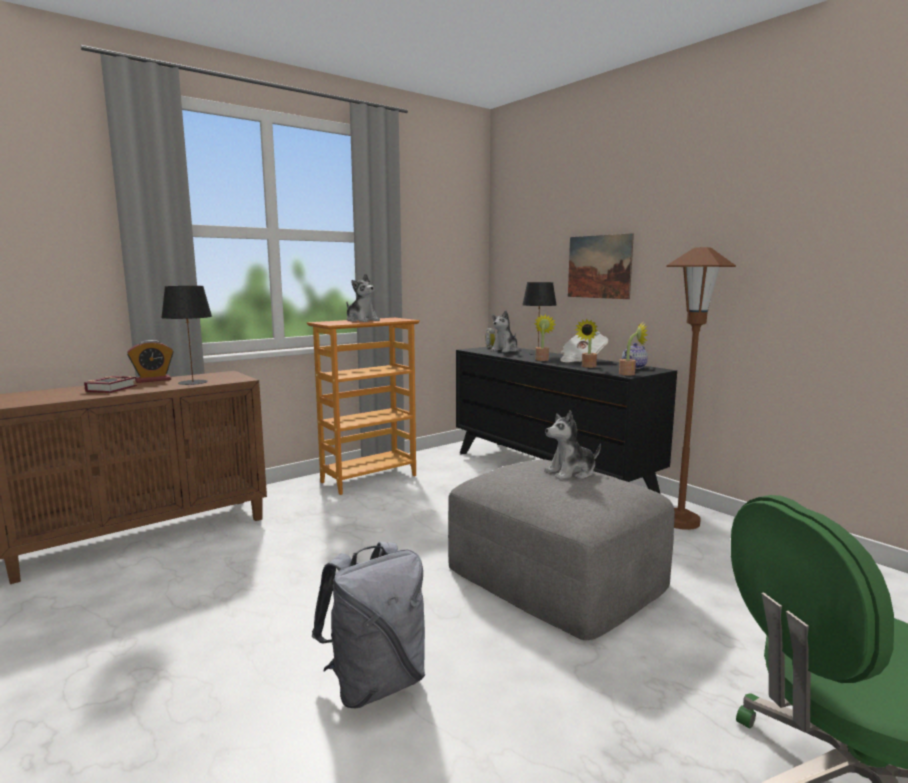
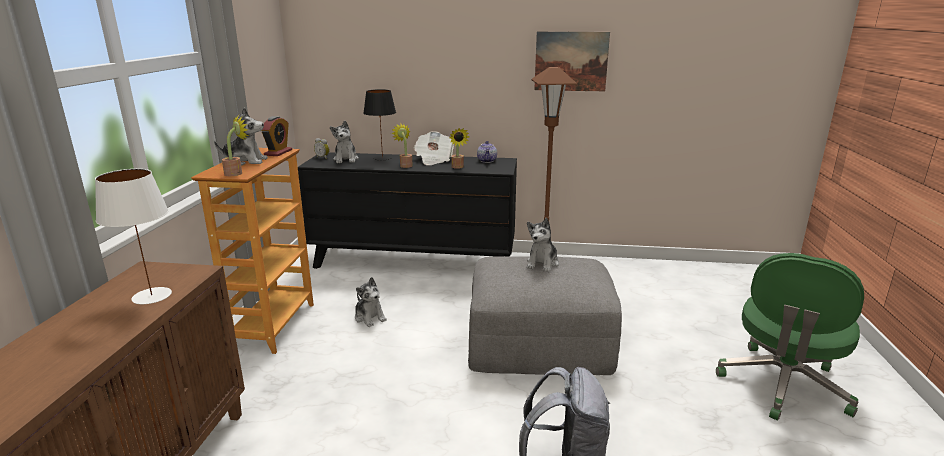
camera: 45 degrees left, 10 degrees up
book [84,376,137,393] -> none
alarm clock [127,340,174,383] -> alarm clock moved to [261,116,292,156]
black table lamp [161,286,212,385] -> white table lamp [95,169,172,304]
picture [568,233,634,299] -> picture moved to [534,31,610,91]
potted plant [619,323,648,375] -> potted plant moved to [222,115,248,176]
none -> plush toy [355,277,387,327]

